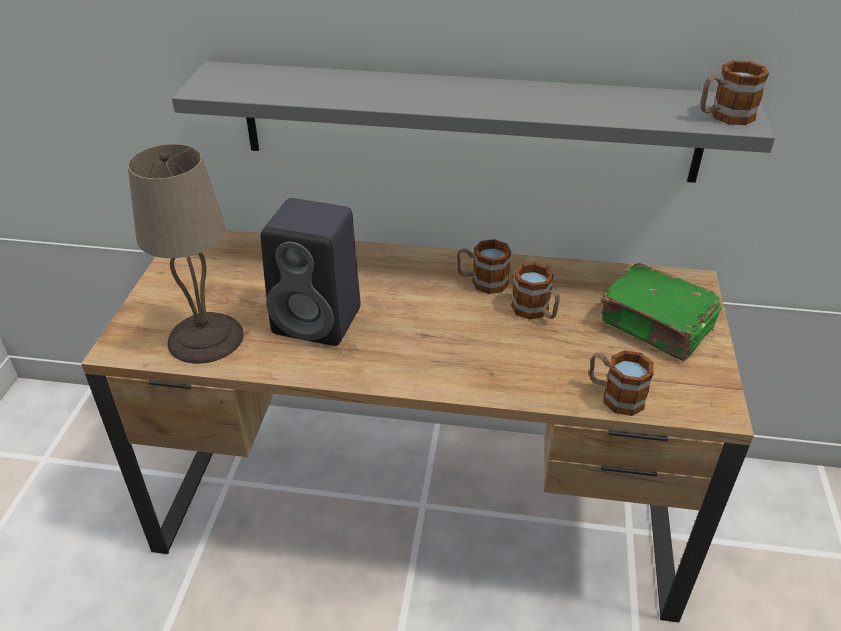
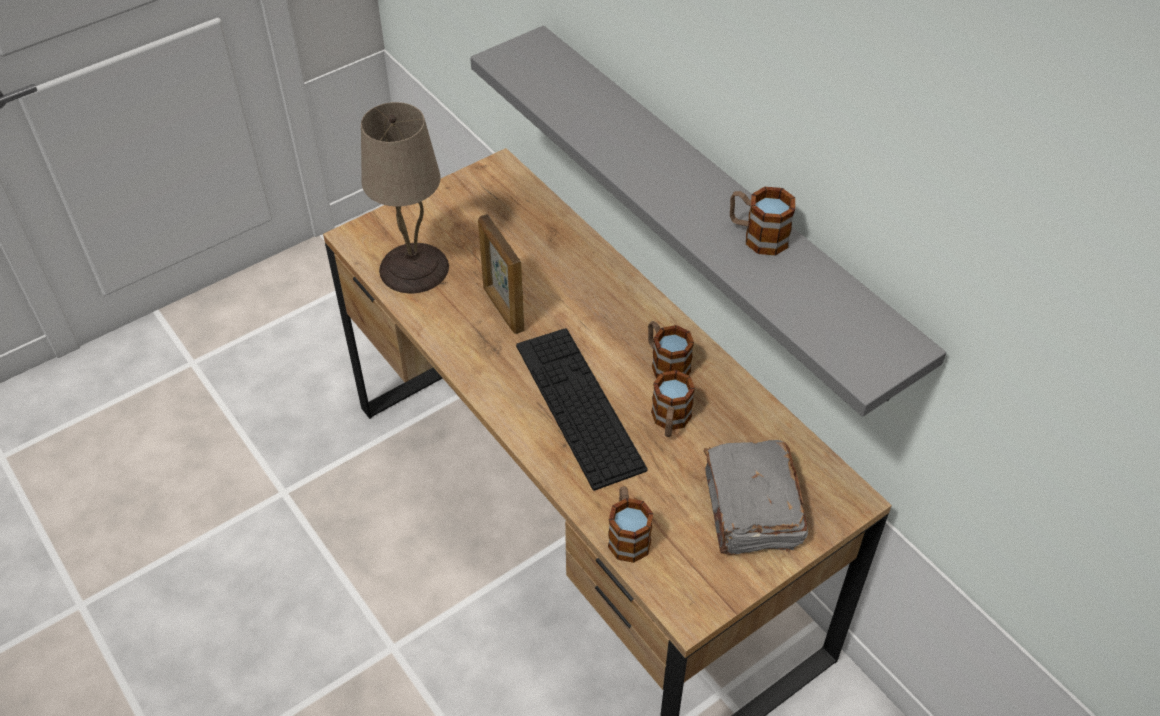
camera: 45 degrees right, 10 degrees up
black speaker [261,198,361,346] -> picture frame [478,214,524,334]
green book [601,263,722,361] -> grey book [703,440,808,555]
mug [700,61,769,125] -> mug moved to [730,187,795,256]
none -> keyboard [516,328,648,491]

